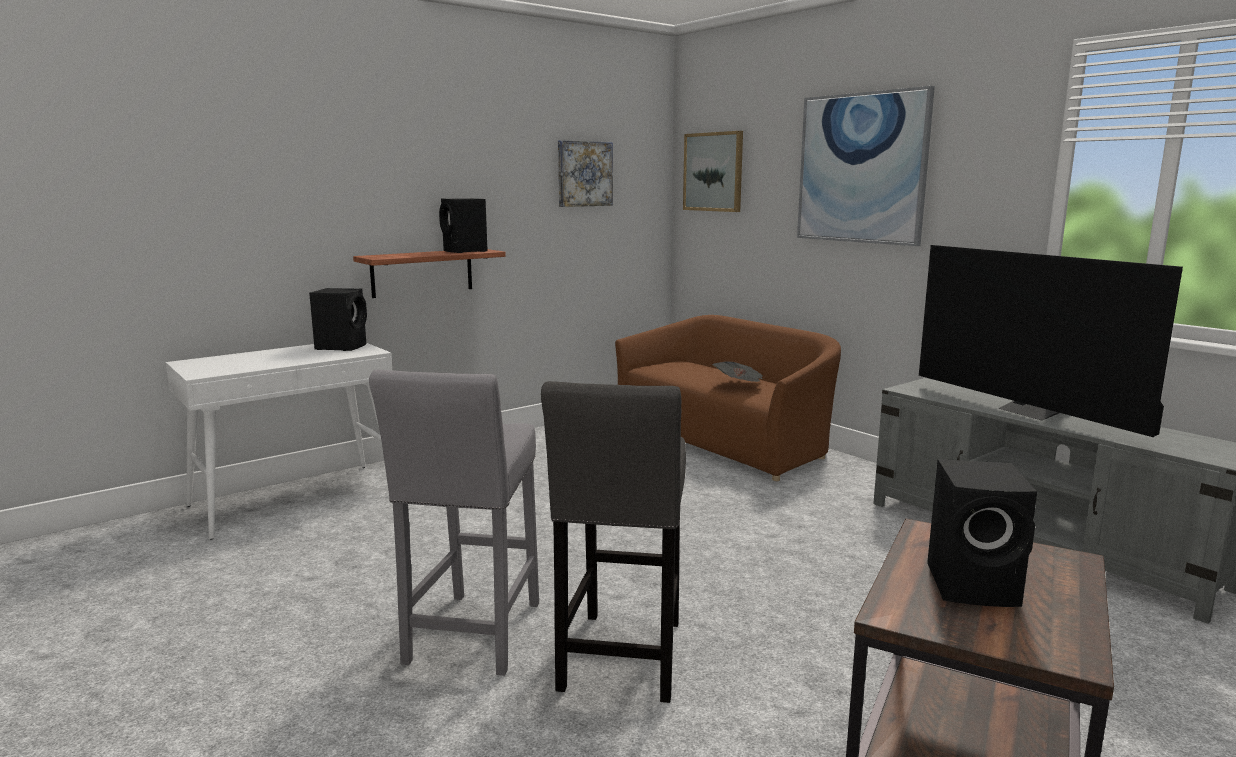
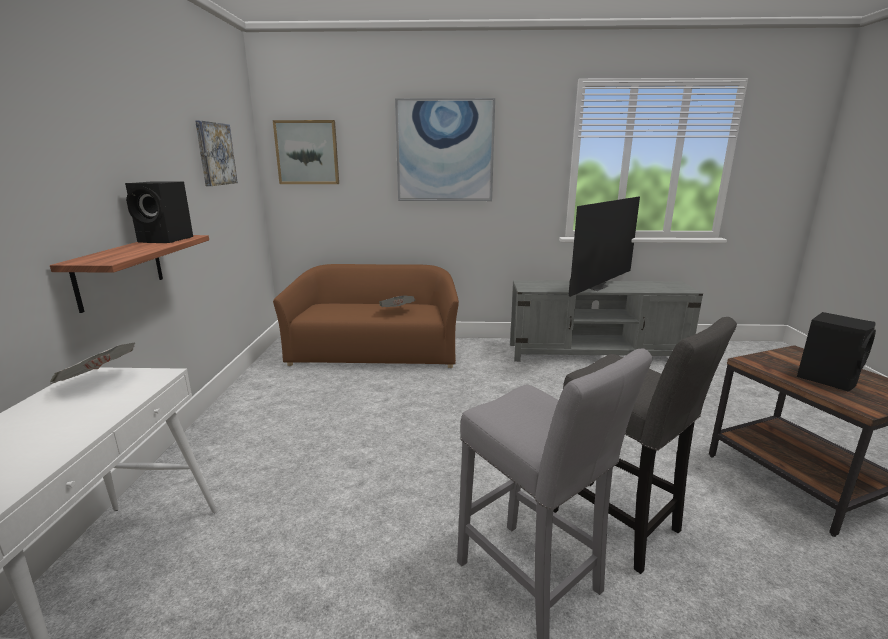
camera: 50 degrees left, 5 degrees up
black speaker [309,288,367,351] -> newspaper [50,343,135,384]
television [919,245,1183,437] -> television turned 60 degrees counterclockwise [569,196,640,297]

